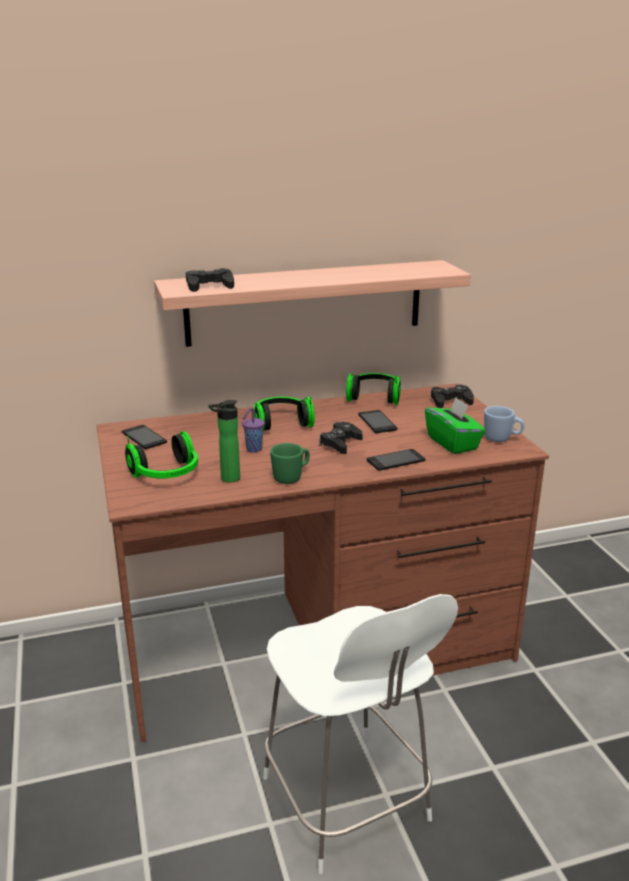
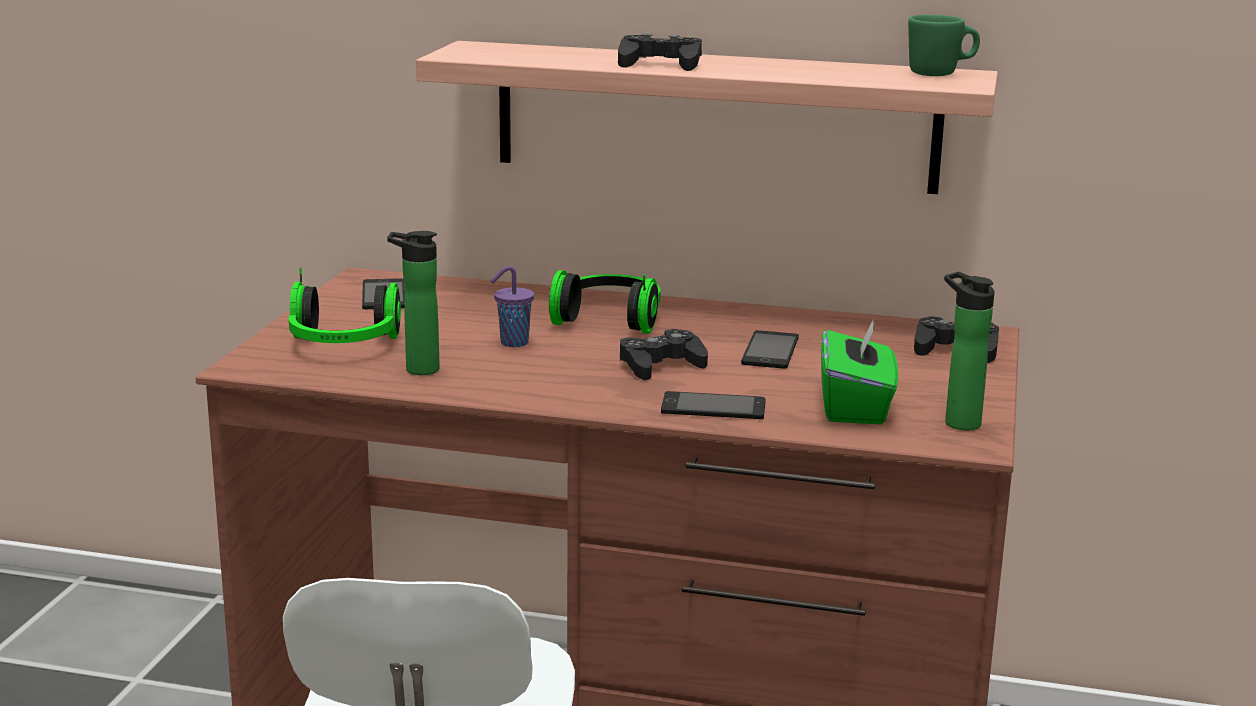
camera: 30 degrees right, 5 degrees down
black game controller [186,268,234,292] -> black game controller moved to [618,33,702,71]
green mug [270,443,310,484] -> green mug moved to [908,15,980,76]
headphones [346,373,401,405] -> none
blue mug [484,406,524,442] -> bottle [944,272,994,430]

